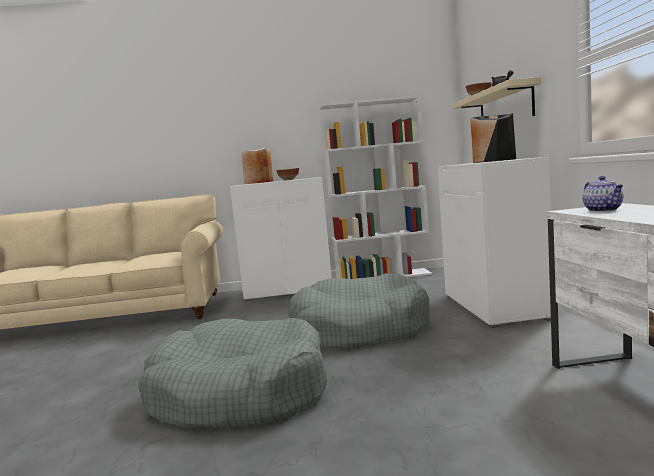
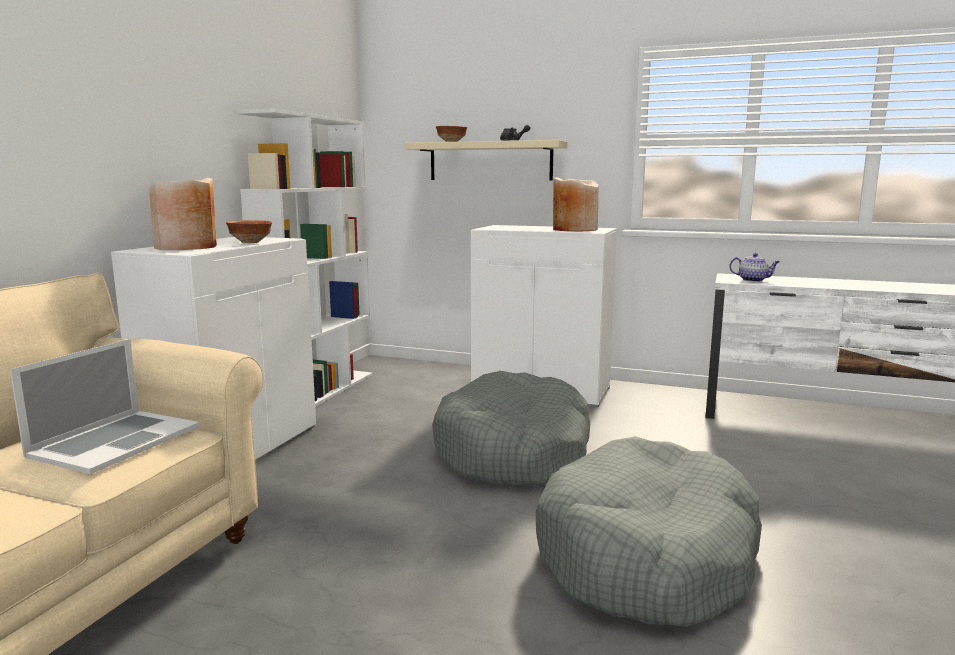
camera: 65 degrees left, 5 degrees up
black vase [470,113,516,163] -> beige vase [553,177,599,232]
none -> laptop [10,339,200,474]

